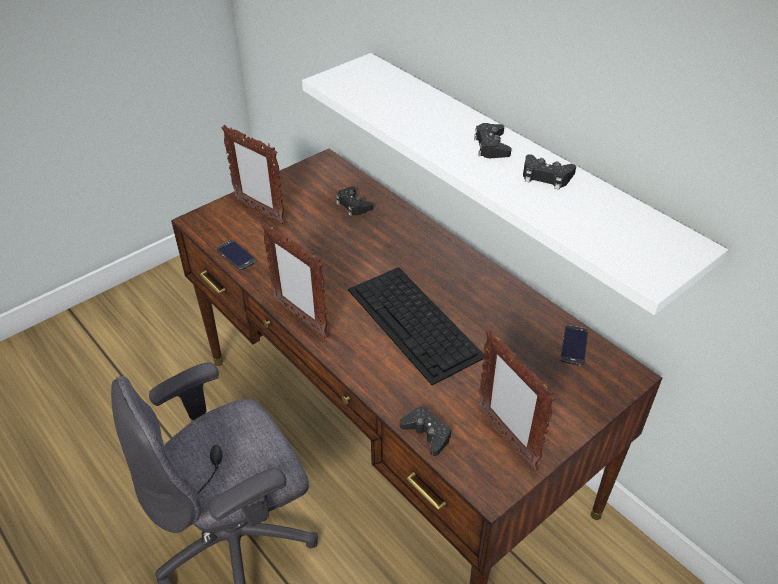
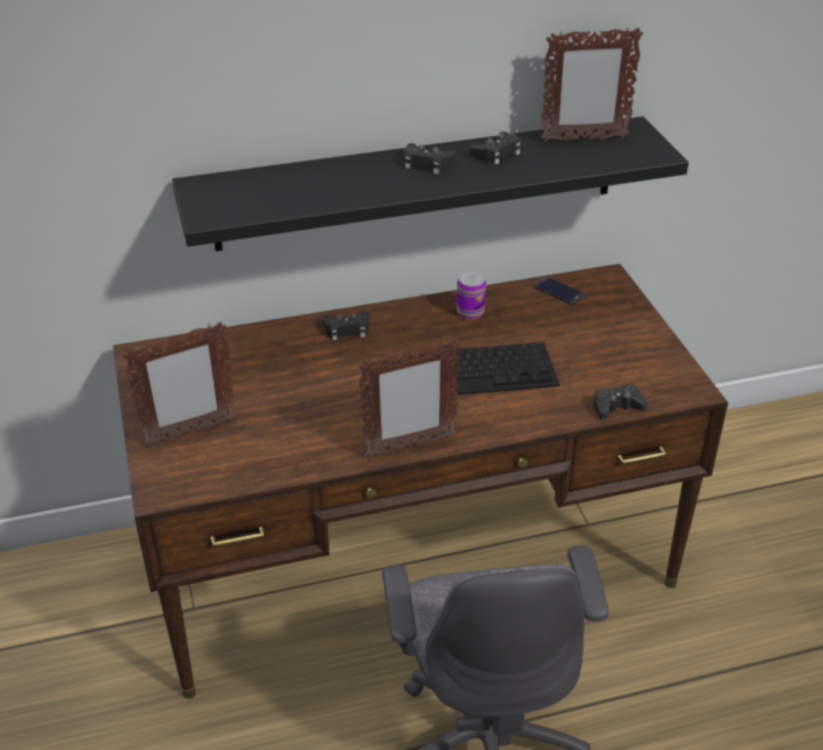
camera: 65 degrees left, 5 degrees down
phone [217,240,256,270] -> none
white shelf [302,53,728,315] -> black shelf [172,116,689,251]
black game controller [336,186,373,216] -> black game controller moved to [322,311,369,340]
picture frame [478,330,556,471] -> picture frame moved to [541,27,643,142]
none -> can [456,272,486,320]

